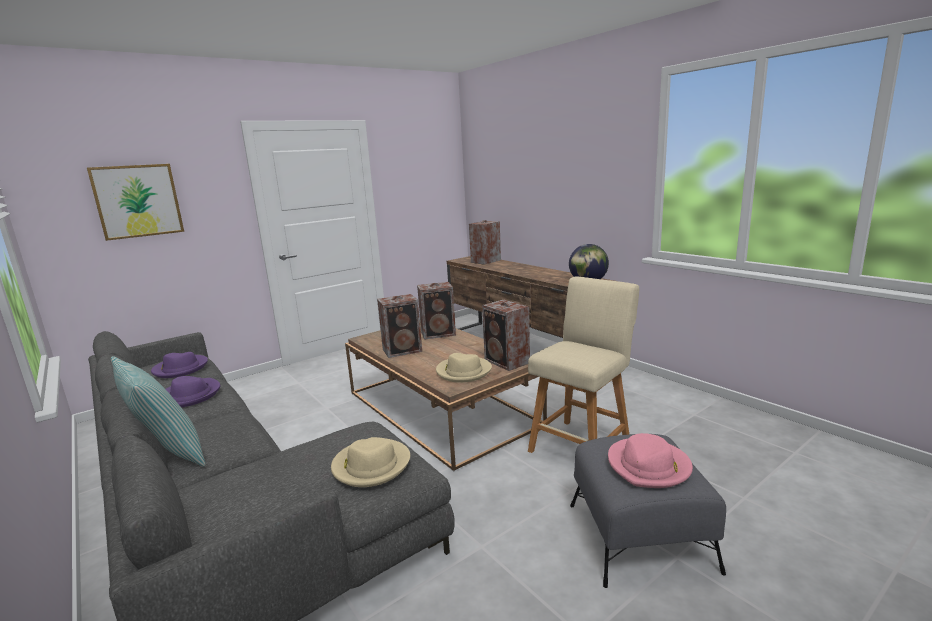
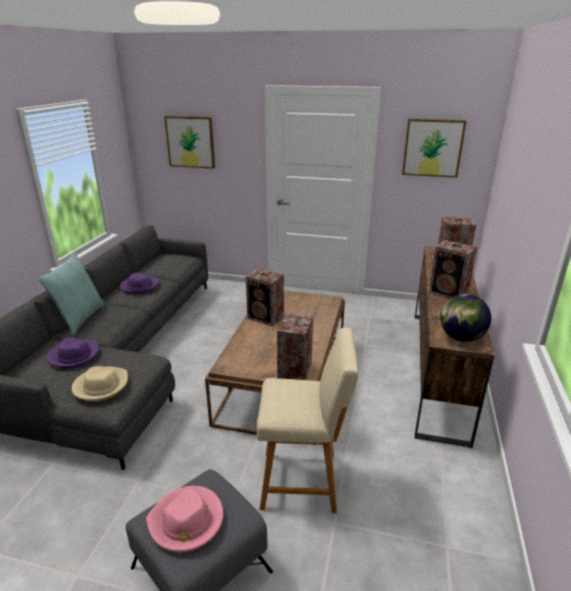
camera: 50 degrees right, 10 degrees up
purple hat [151,352,208,378] -> purple hat moved to [47,338,99,369]
speaker [417,282,456,340] -> speaker moved to [429,240,477,299]
beige hat [436,353,492,383] -> none
none -> picture [402,119,466,178]

